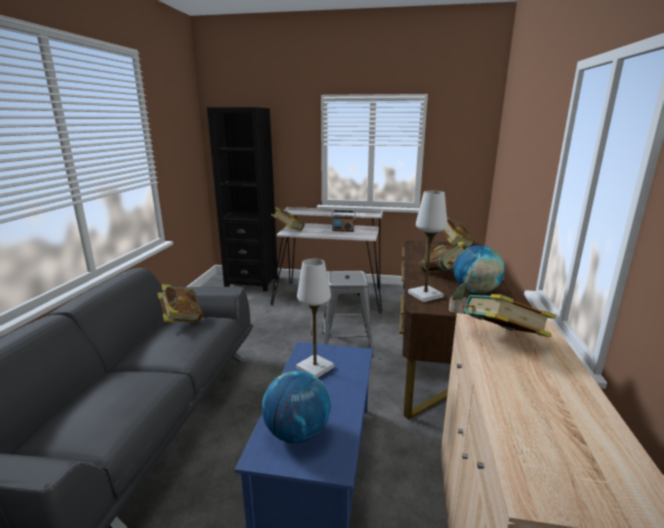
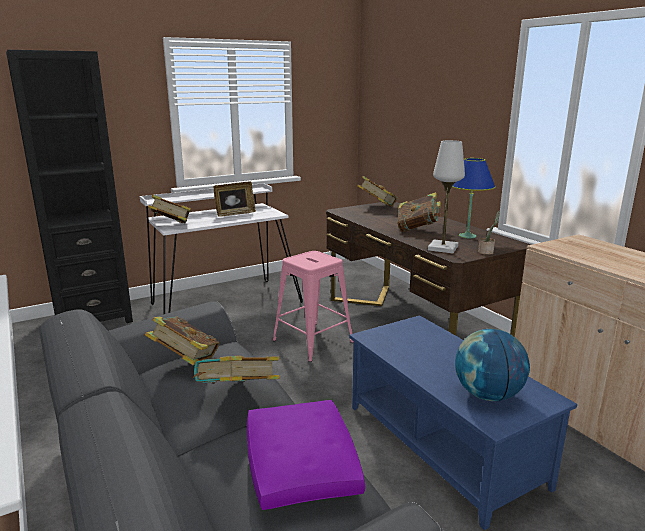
camera: 40 degrees left, 0 degrees up
white table lamp [296,259,334,378] -> none
grey stool [322,271,374,357] -> pink stool [273,251,354,362]
radio [331,210,356,232] -> picture frame [213,181,256,217]
globe [454,245,505,294] -> blue table lamp [452,158,495,238]
book [462,294,556,337] -> book moved to [193,356,280,384]
none -> purple pillow [247,400,365,510]

